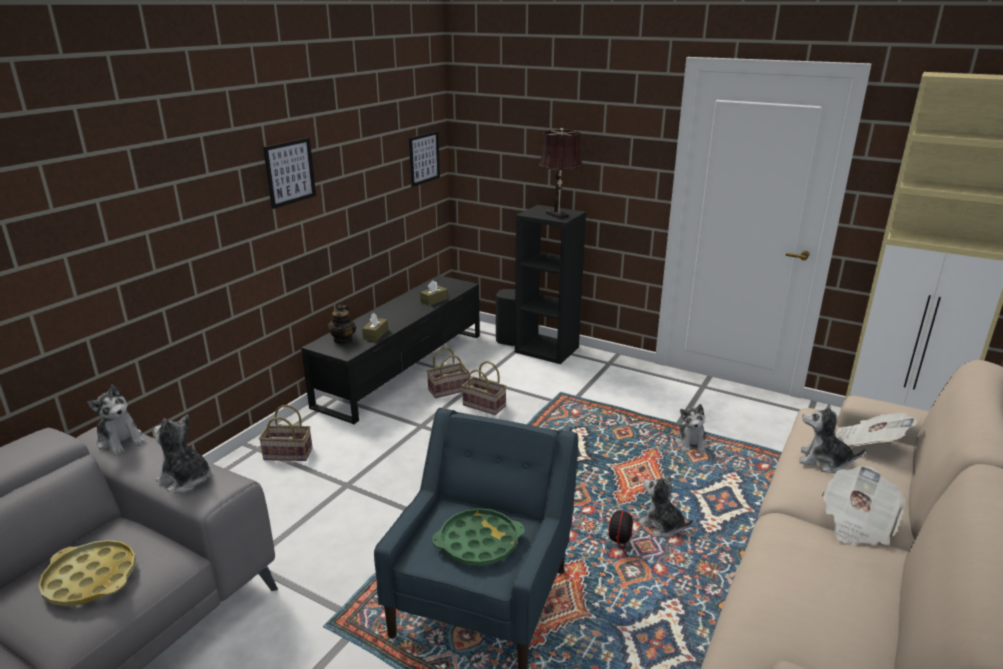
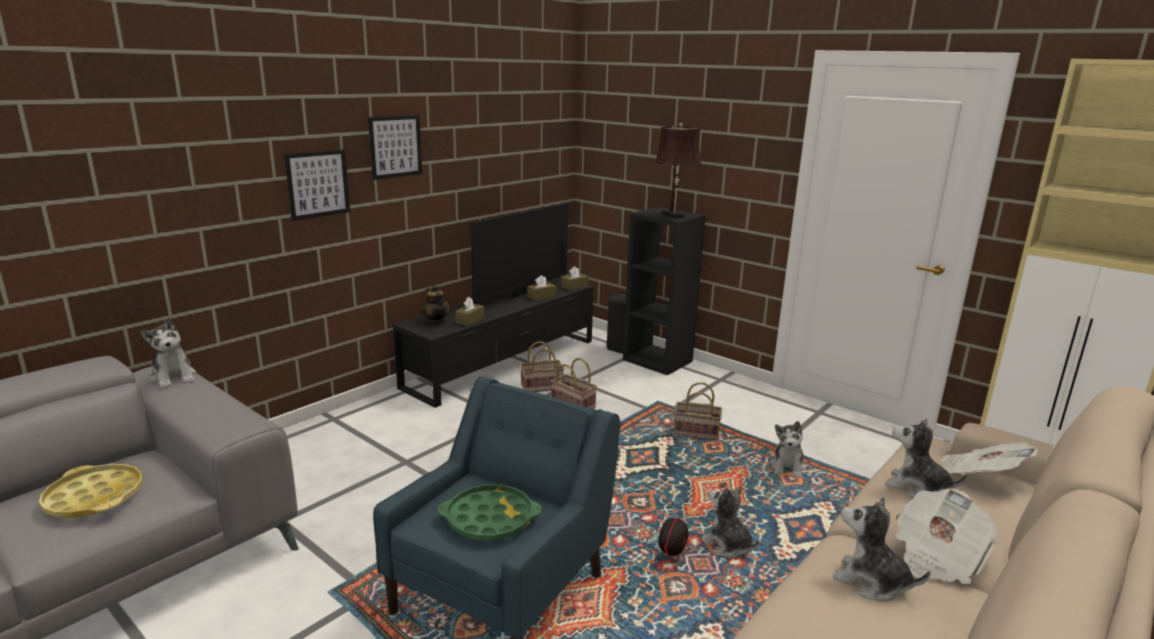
camera: 10 degrees right, 5 degrees down
plush toy [154,414,211,493] -> plush toy moved to [833,497,930,601]
basket [259,405,313,461] -> basket moved to [674,382,722,440]
teapot [327,305,356,344] -> teapot turned 45 degrees counterclockwise [421,285,450,325]
picture [409,131,440,187] -> picture moved to [284,150,350,221]
none -> television [471,203,568,304]
none -> brown tissue box [561,266,588,291]

